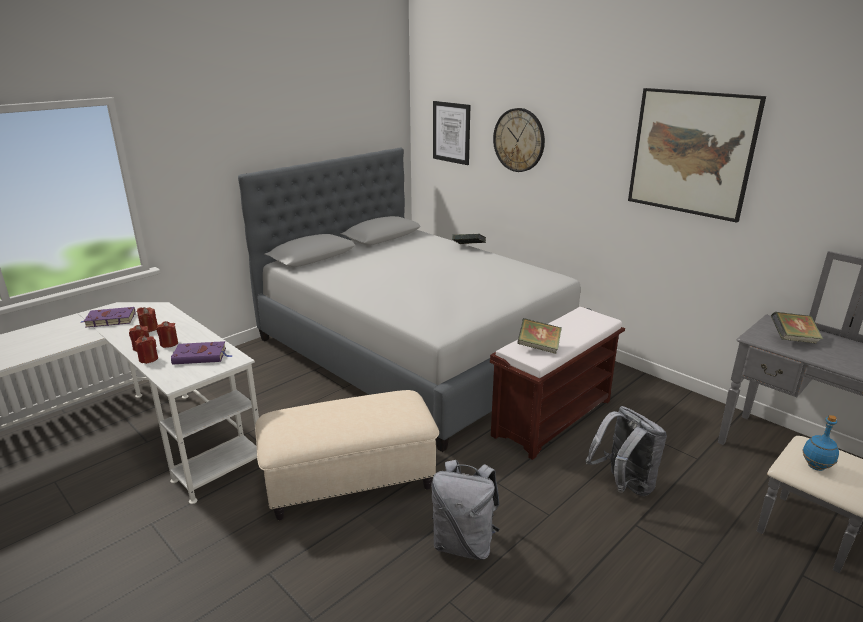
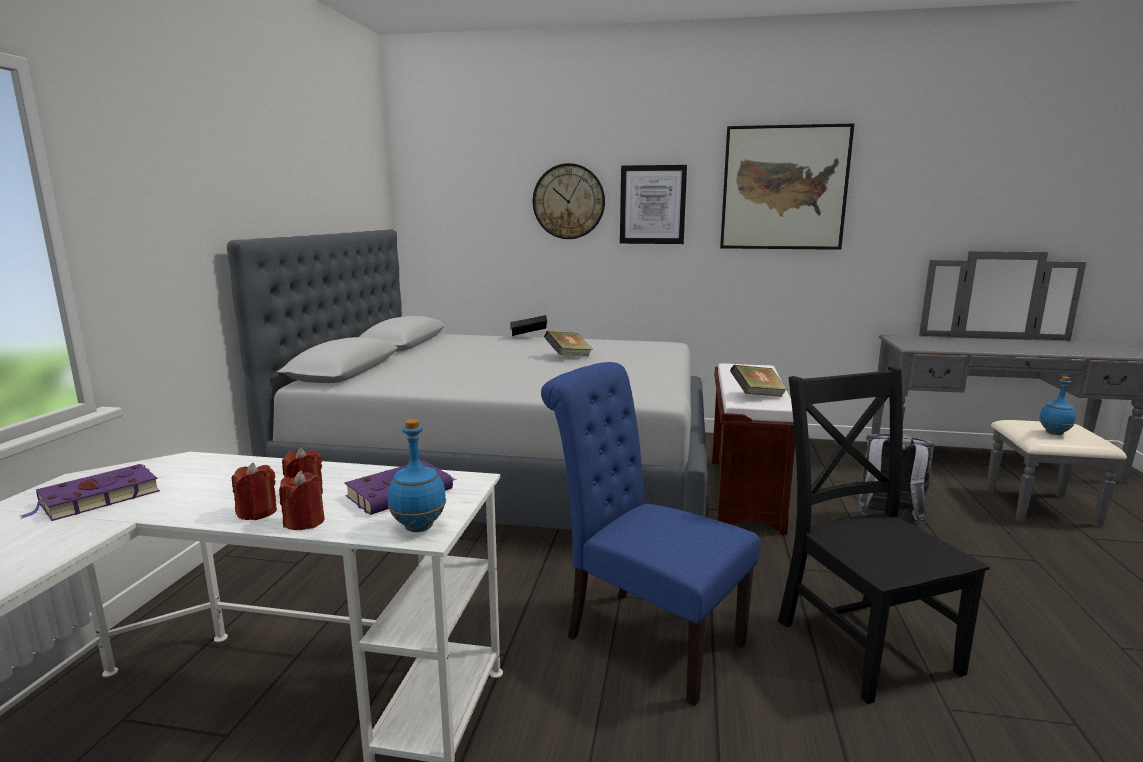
camera: 35 degrees left, 10 degrees down
red candle [137,307,158,332] -> none
beige ottoman [255,390,439,520] -> blue chair [541,362,760,706]
grey backpack [432,460,500,560] -> black chair [778,367,990,704]
picture [433,101,471,165] -> picture moved to [620,165,687,244]
book [771,312,823,344] -> book moved to [544,331,593,356]
none -> blue bottle [388,419,446,532]

